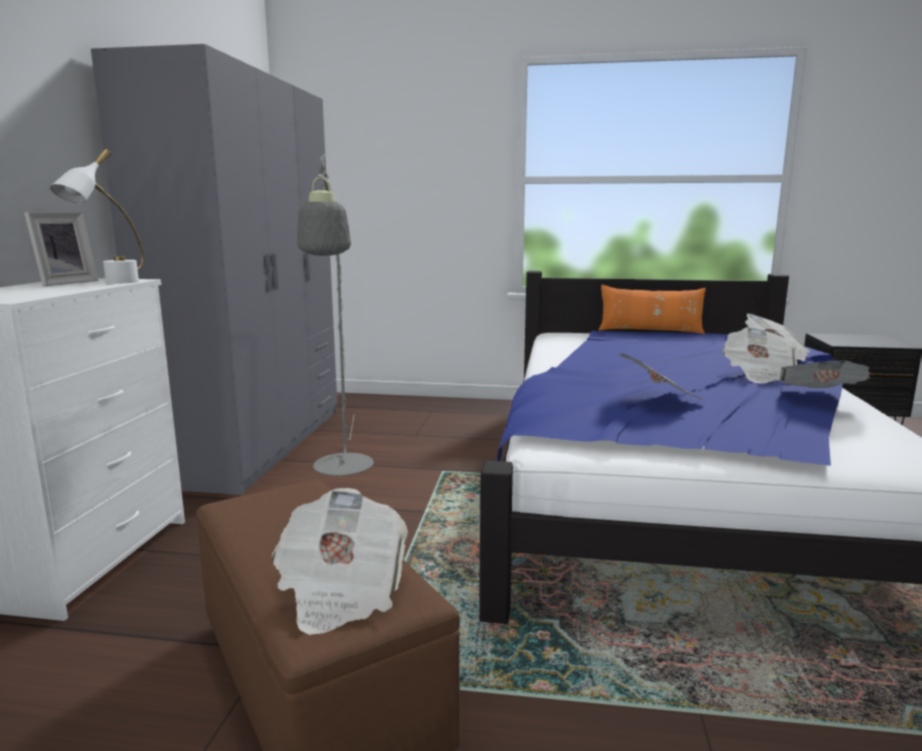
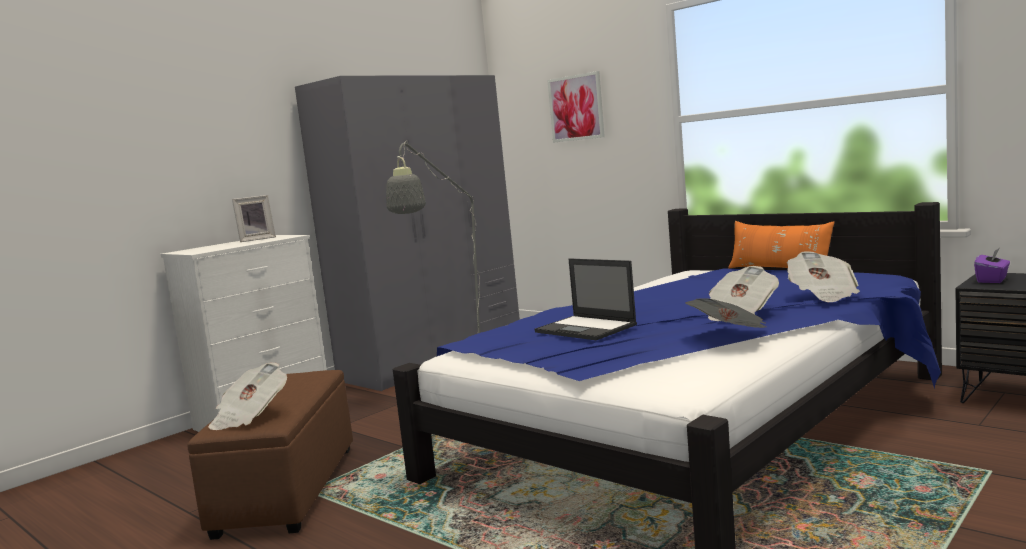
camera: 35 degrees right, 5 degrees down
white table lamp [50,149,144,284] -> none
newspaper [619,353,702,399] -> laptop [535,258,637,340]
none -> picture [547,71,605,143]
none -> purple tissue box [974,248,1010,283]

